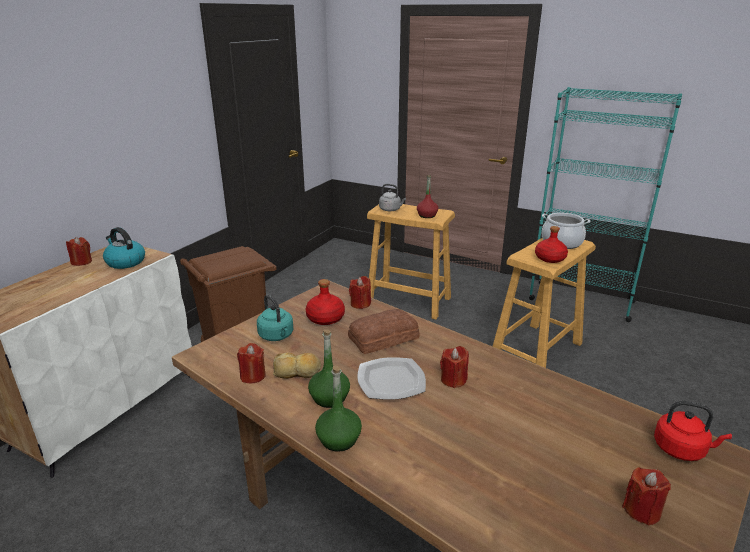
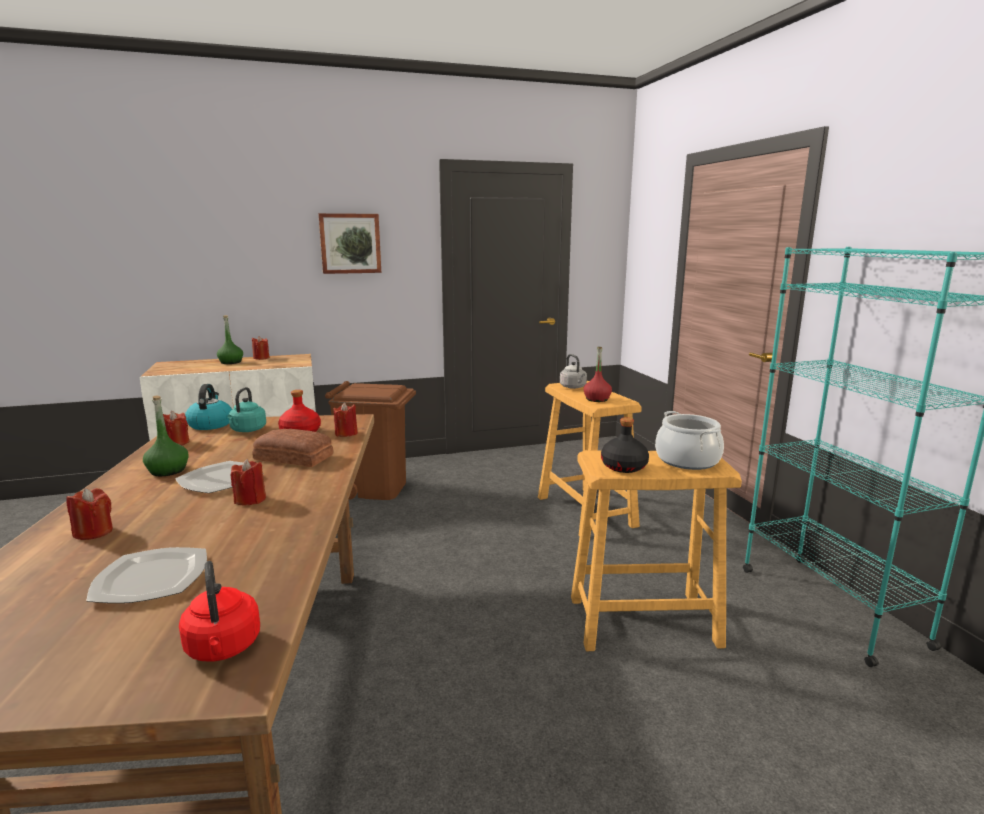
camera: 45 degrees right, 10 degrees down
kettle [103,227,145,269] -> kettle moved to [185,384,232,430]
bread [273,353,321,379] -> none
green bottle [315,366,362,452] -> green bottle moved to [217,315,243,364]
red bottle [535,226,568,263] -> black bottle [601,417,649,473]
red candle [622,467,671,525] -> red candle moved to [66,488,113,540]
none -> plate [86,547,207,603]
none -> picture [318,213,381,274]

